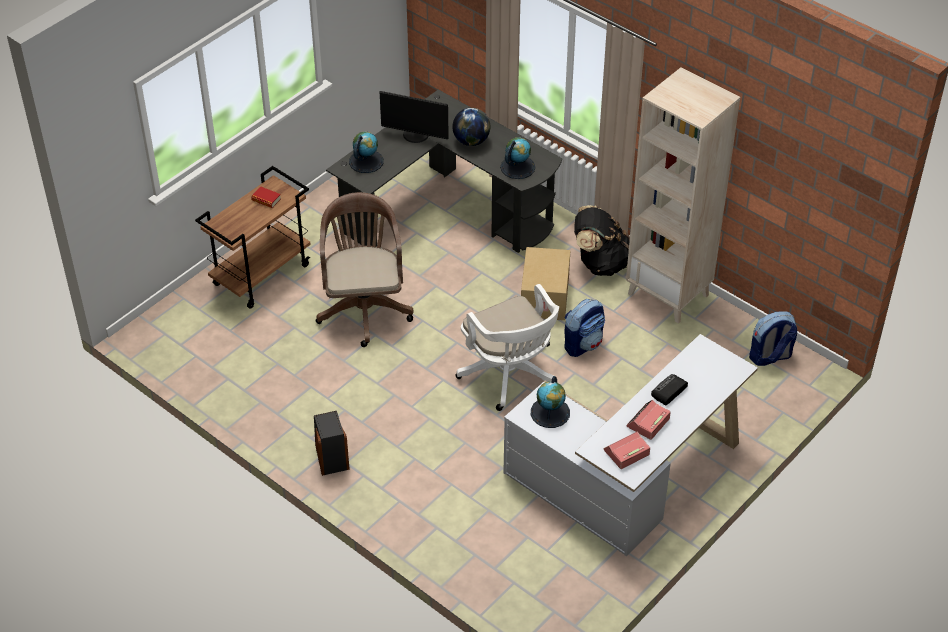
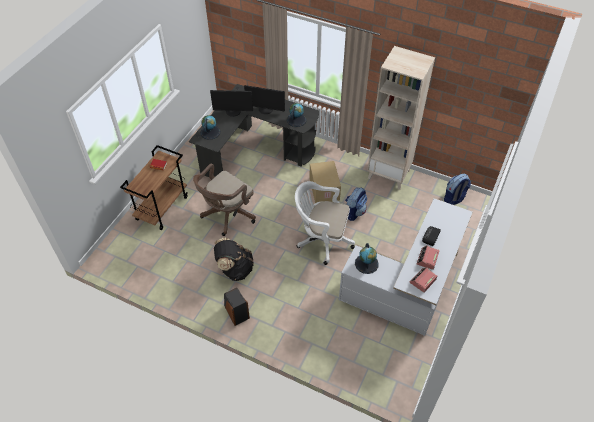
camera: 15 degrees left, 5 degrees up
brown office chair [316,192,414,347] -> brown office chair turned 120 degrees counterclockwise [193,163,256,236]
globe [452,108,490,146] -> monitor [244,85,285,114]
white office chair [455,284,559,411] -> white office chair turned 150 degrees clockwise [295,181,355,265]
black backpack [574,205,630,276] -> black backpack moved to [214,237,254,281]

